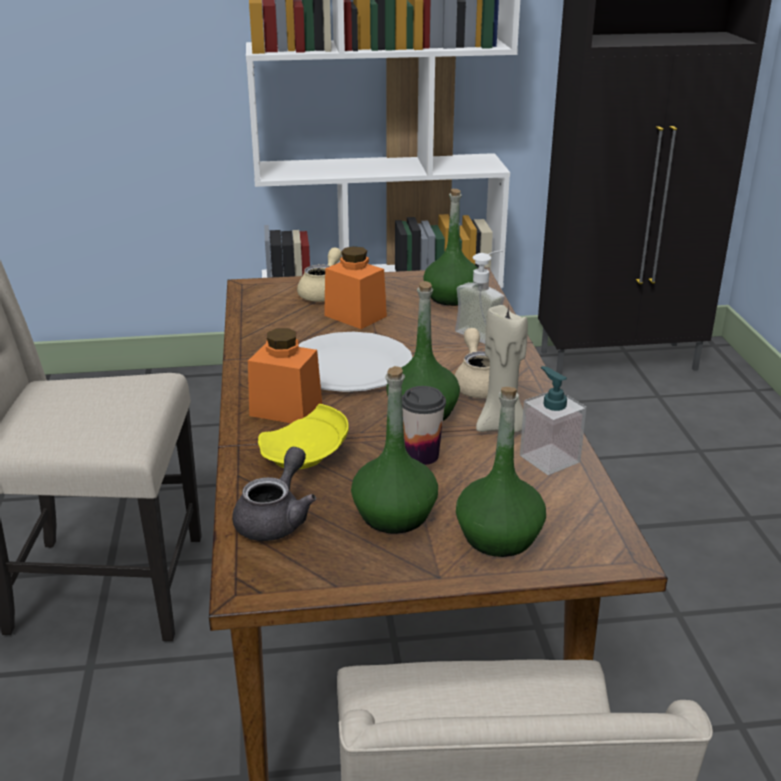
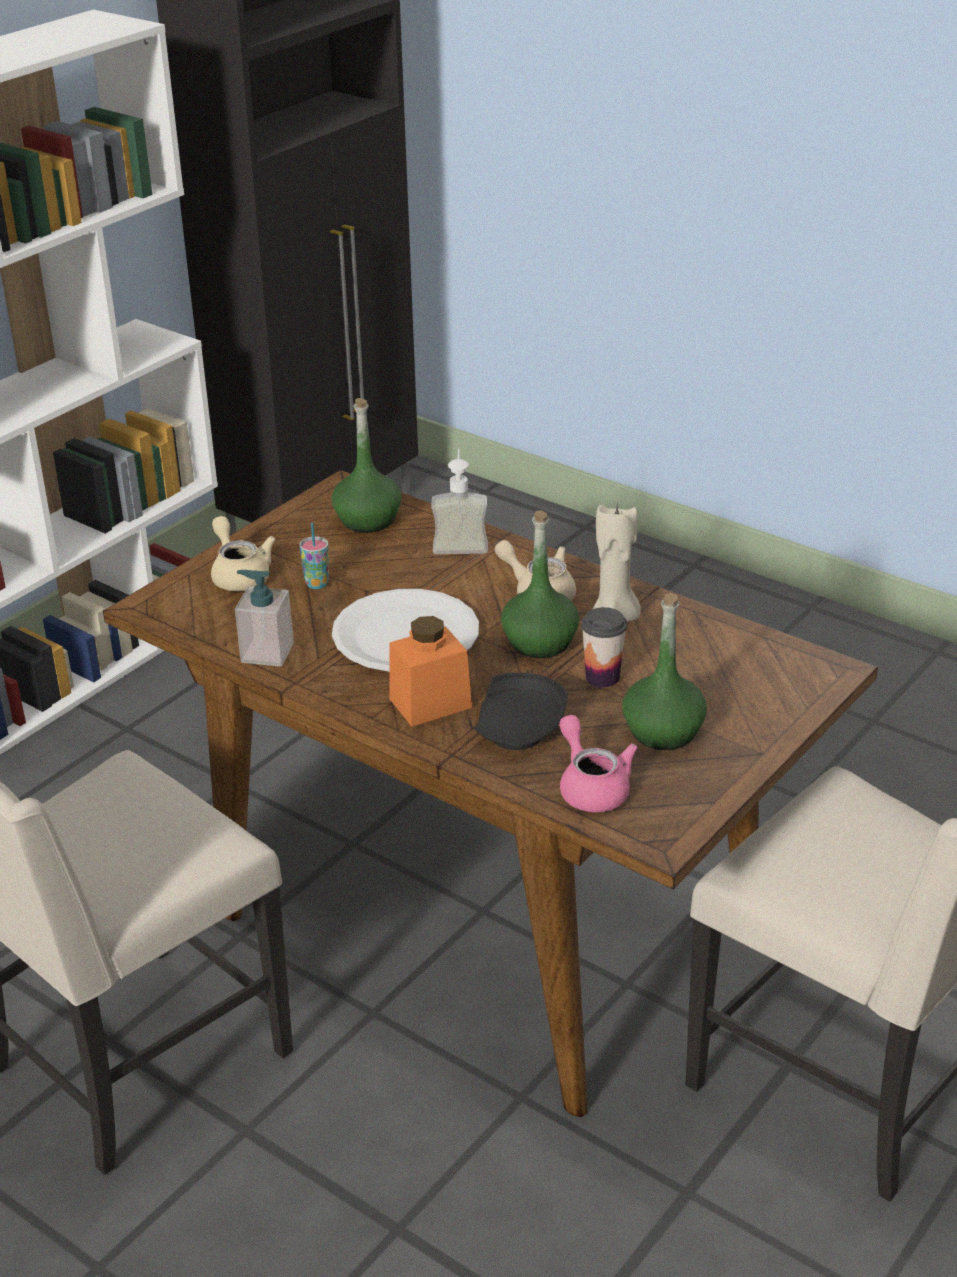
camera: 45 degrees left, 5 degrees up
grey teapot [232,447,316,541] -> pink teapot [560,715,638,812]
yellow plate [258,404,349,470] -> black plate [475,673,568,750]
orange jar [324,246,387,329] -> cup [299,523,329,589]
green bottle [456,387,546,557] -> none
soap dispenser [520,366,587,475] -> soap dispenser moved to [235,570,294,667]

